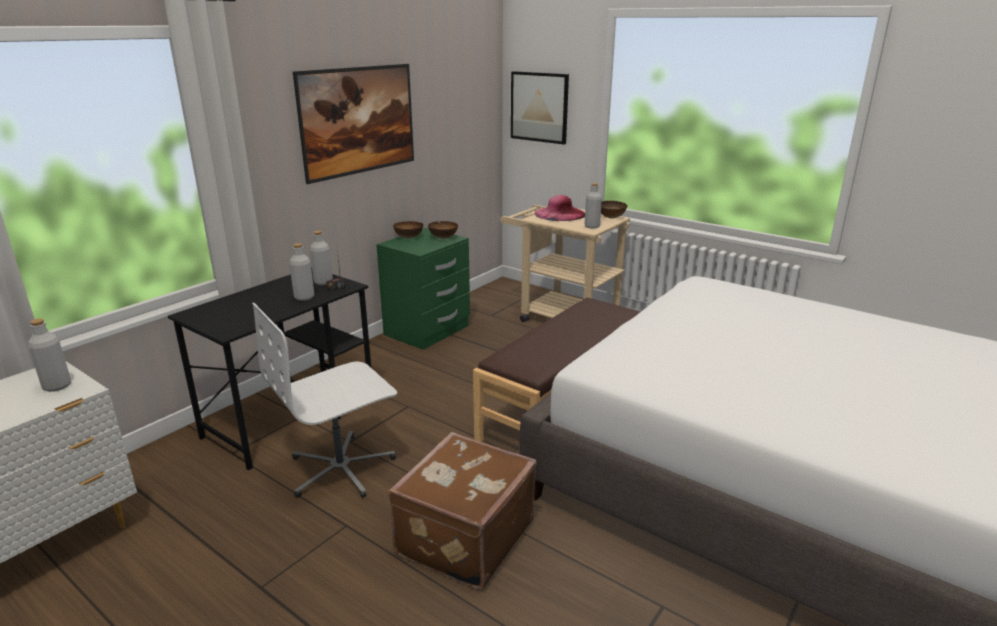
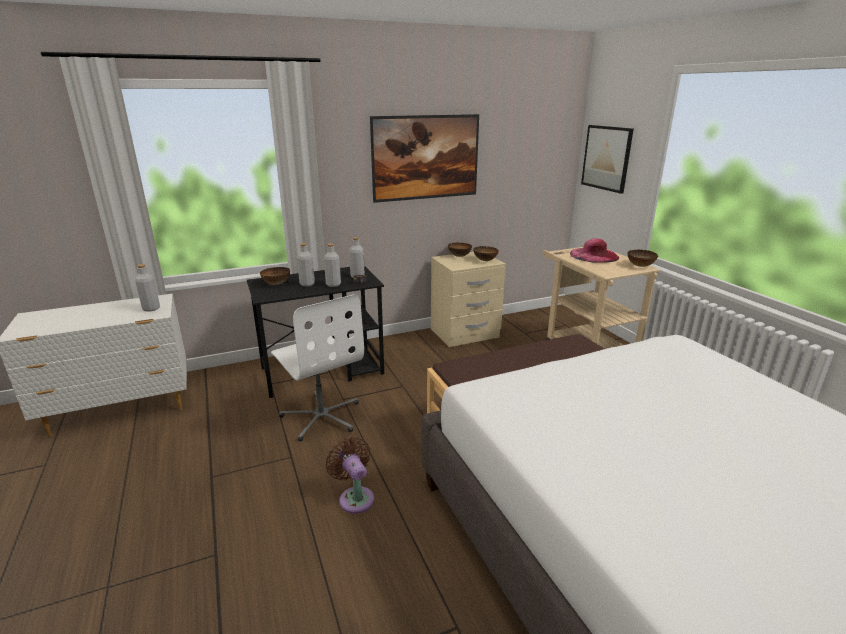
camera: 30 degrees right, 0 degrees up
white office chair [253,303,397,498] -> white office chair turned 120 degrees counterclockwise [271,294,364,442]
green nightstand [376,228,470,350] -> beige nightstand [431,252,506,347]
brown suitcase [388,432,537,590] -> brown fan [326,437,374,514]
grey bottle [585,183,602,229] -> grey bottle moved to [297,243,315,287]
none -> bowl [260,267,290,285]

